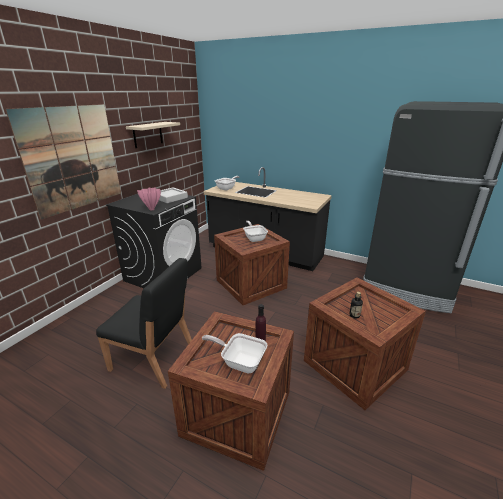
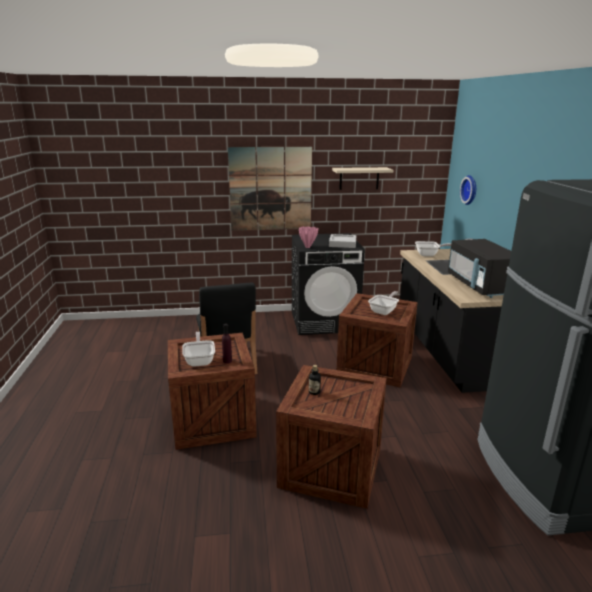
camera: 55 degrees right, 5 degrees down
none -> black microwave [448,239,511,298]
none -> wall clock [460,175,476,205]

